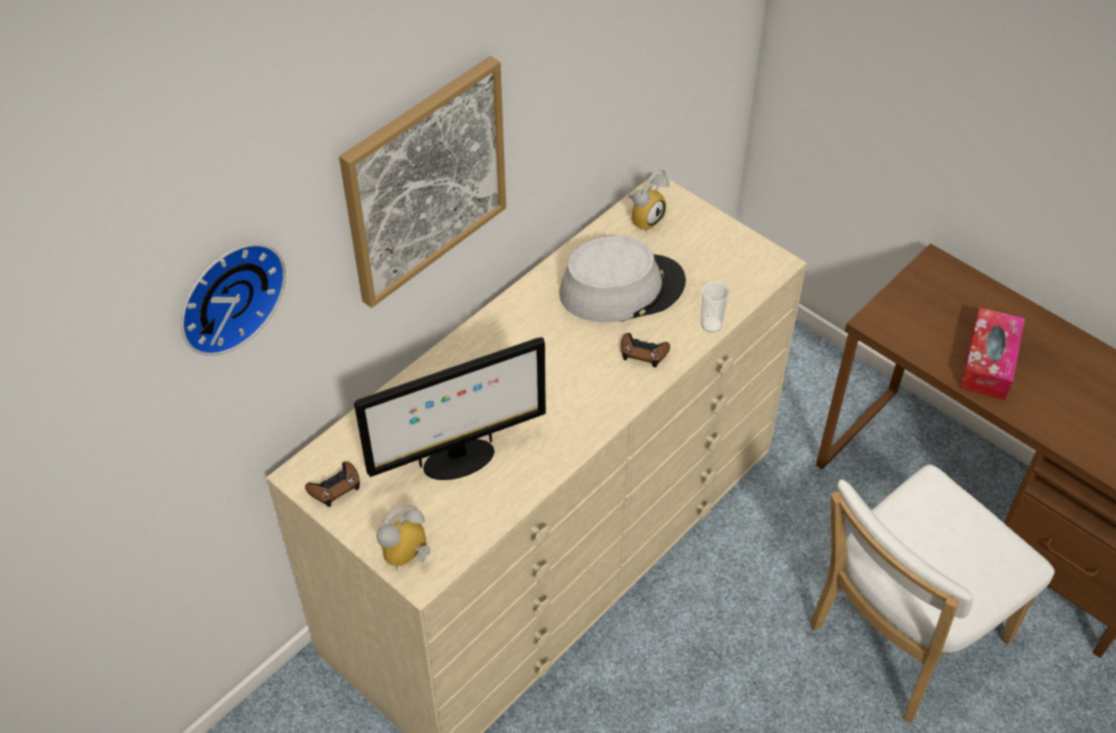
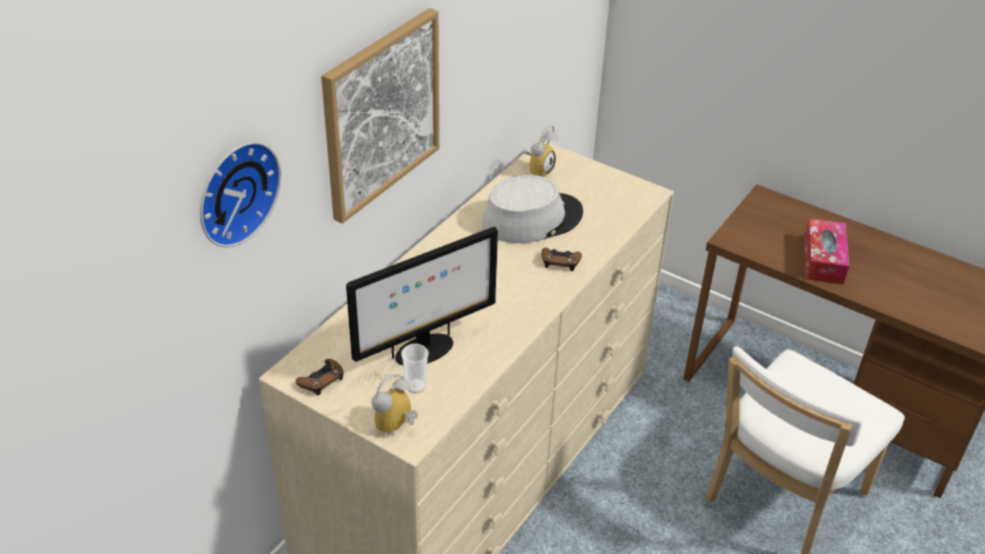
camera: 10 degrees left, 10 degrees down
cup [701,282,730,333] -> cup moved to [401,344,429,393]

